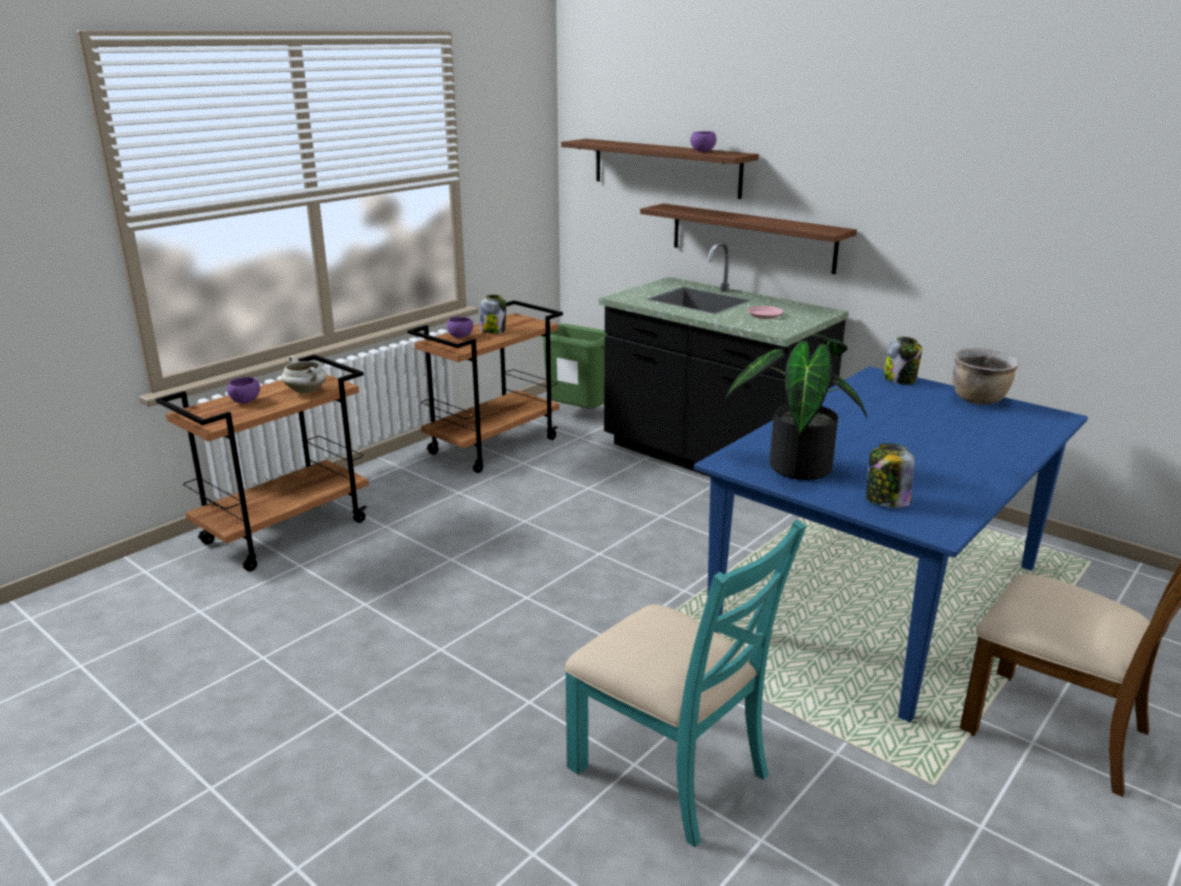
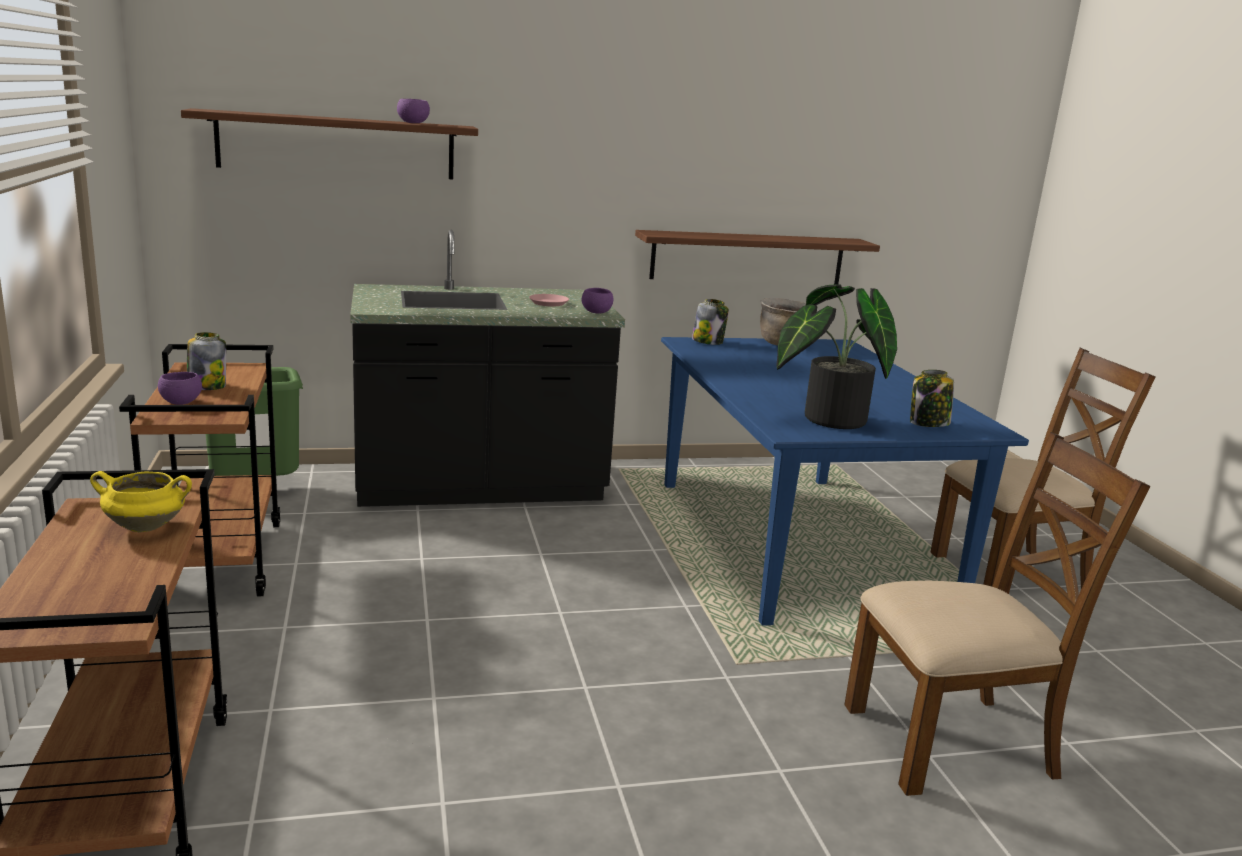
camera: 55 degrees left, 5 degrees down
purple bowl [227,377,260,404] -> purple bowl moved to [582,288,613,314]
white cooking pot [282,356,327,394] -> yellow cooking pot [90,471,192,532]
turquoise chair [565,520,806,847] -> brown chair [844,432,1151,796]
shelf [640,204,857,274] -> shelf moved to [635,230,880,284]

